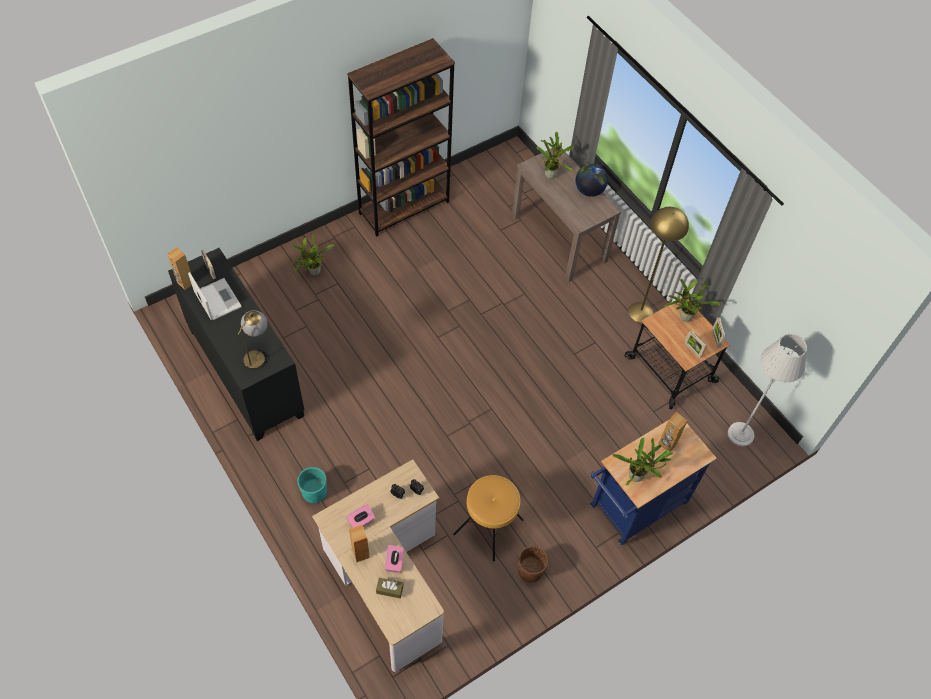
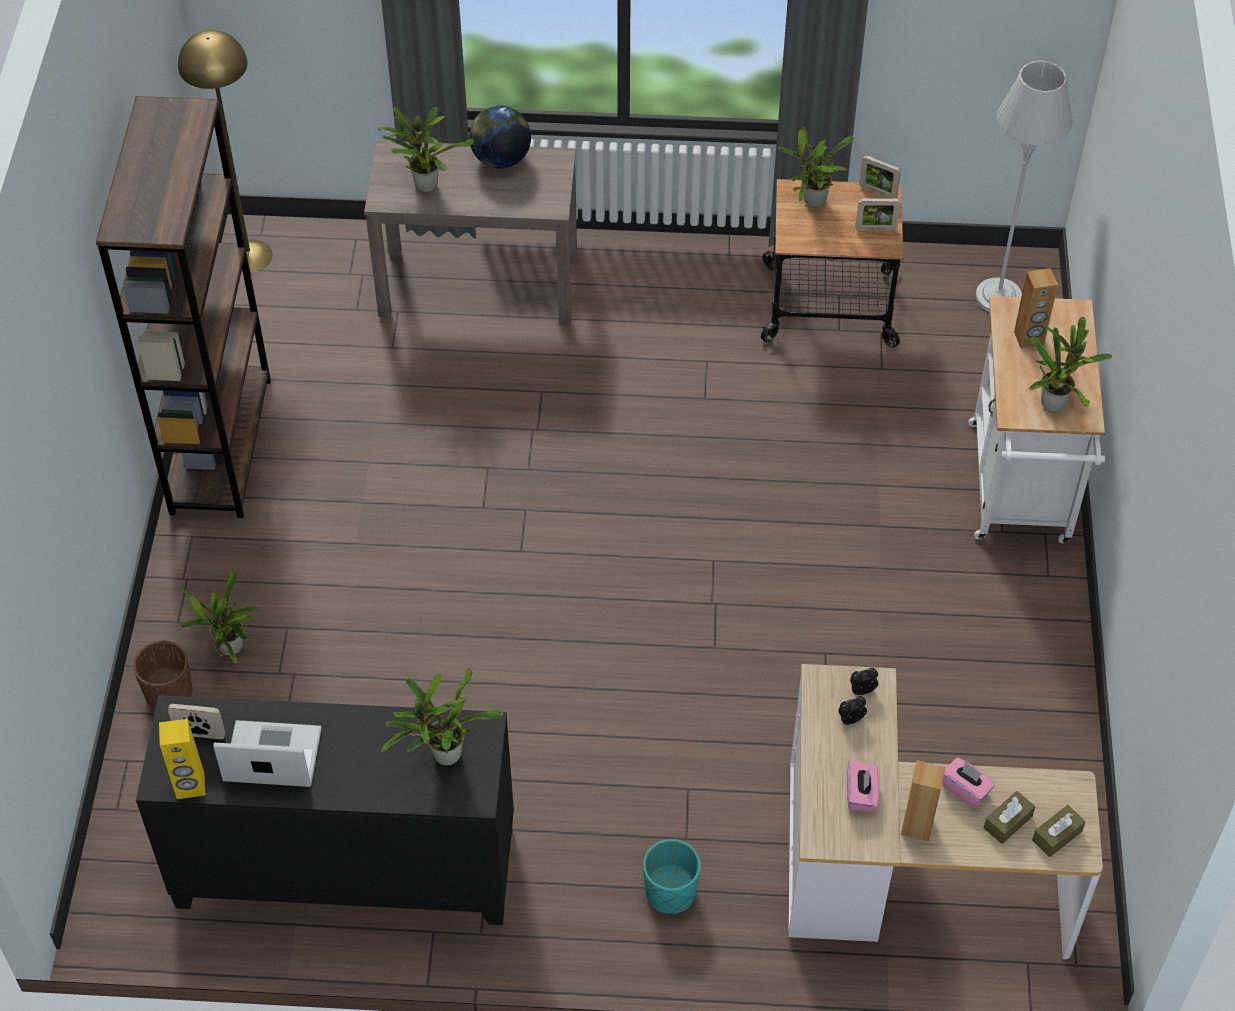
camera: 50 degrees left, 5 degrees down
brown speaker [167,247,192,290] -> yellow speaker [159,719,205,799]
table lamp [238,310,268,370] -> potted plant [381,668,503,765]
brown stool [453,475,524,562] -> none
brown planter [518,546,548,583] -> brown planter moved to [133,641,193,709]
blue cart [590,421,717,545] -> white cart [968,296,1105,543]
yellow floor lamp [628,207,689,323] -> yellow floor lamp moved to [178,30,272,273]
none -> brown tissue box [1032,805,1086,857]

